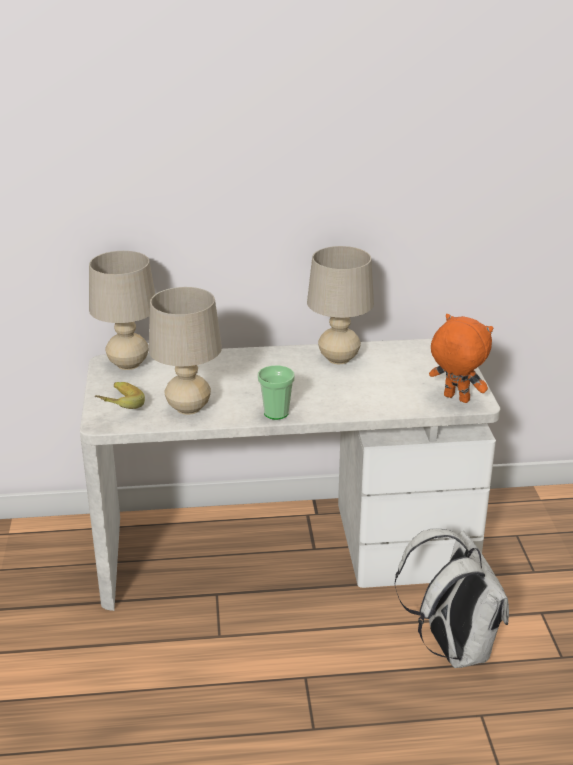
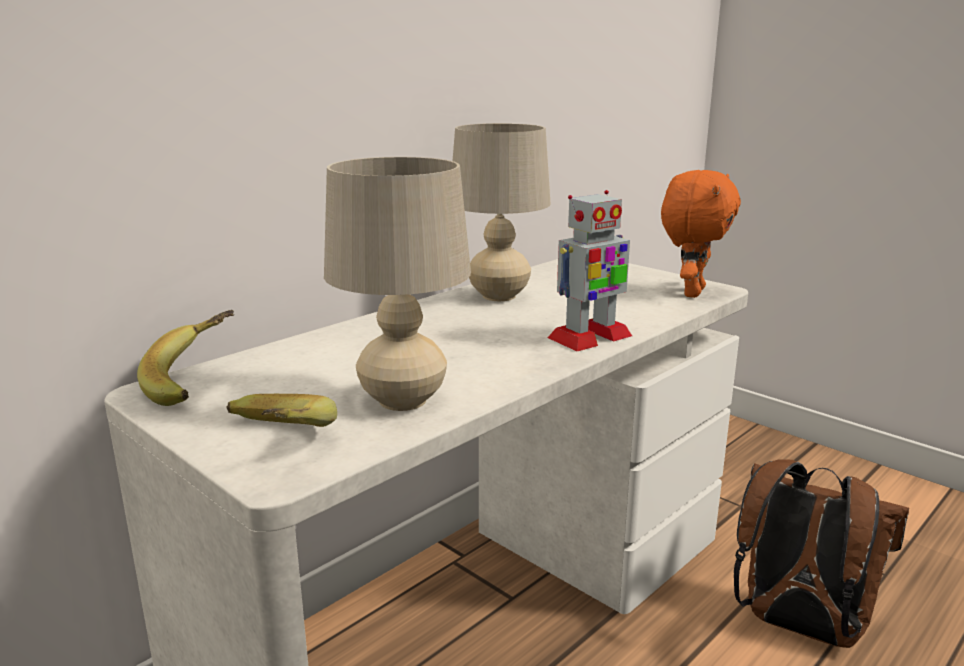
camera: 40 degrees left, 10 degrees down
beige table lamp [89,251,155,370] -> banana [137,310,234,406]
cup [258,365,295,420] -> none
white backpack [395,529,509,668] -> brown backpack [734,460,909,648]
orange plush toy [429,314,493,403] -> orange plush toy turned 120 degrees clockwise [661,170,741,298]
none -> toy robot [547,190,632,351]

